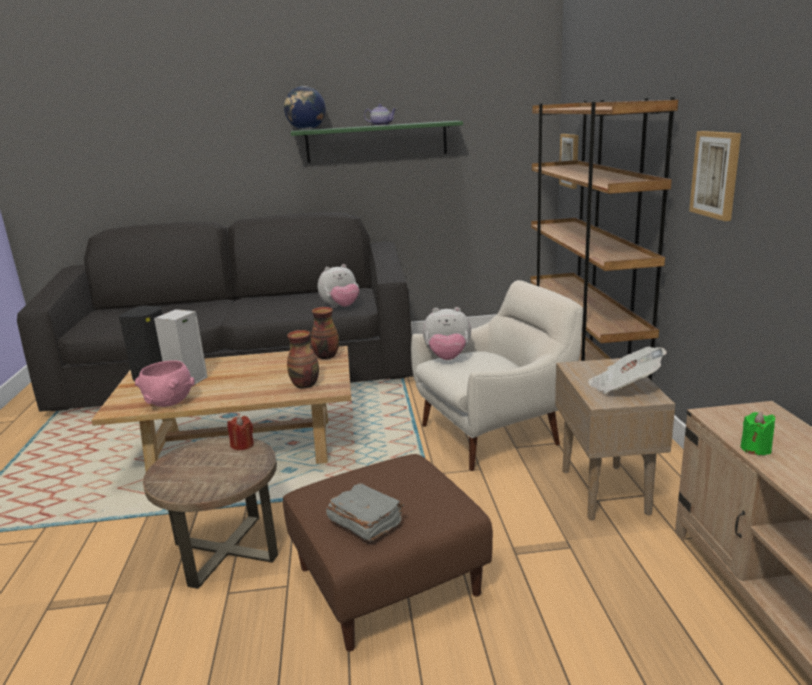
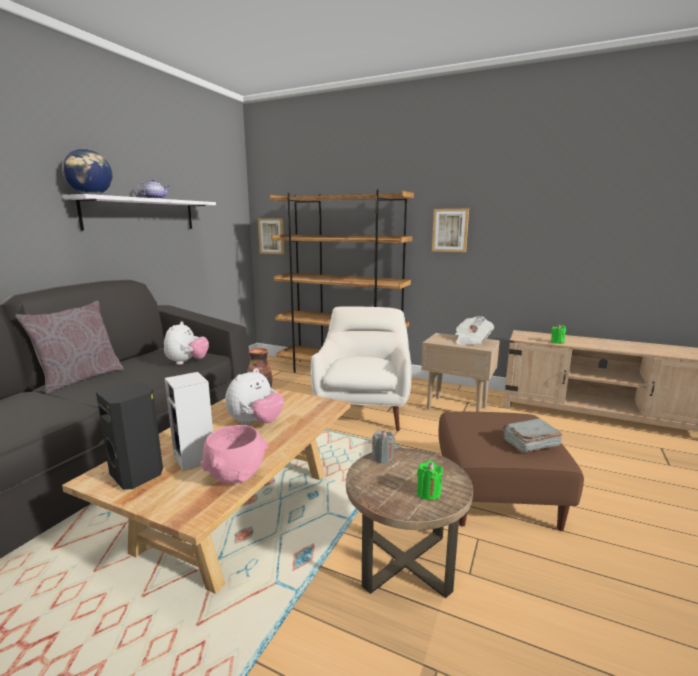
camera: 60 degrees left, 5 degrees down
red candle [227,416,254,450] -> grey candle [372,430,395,464]
vase [287,330,319,388] -> none
green shelf [291,121,463,163] -> white shelf [63,194,216,230]
plush toy [423,307,471,360] -> plush toy moved to [225,368,284,425]
none -> grey pillow [15,301,124,394]
none -> green candle [417,461,443,501]

